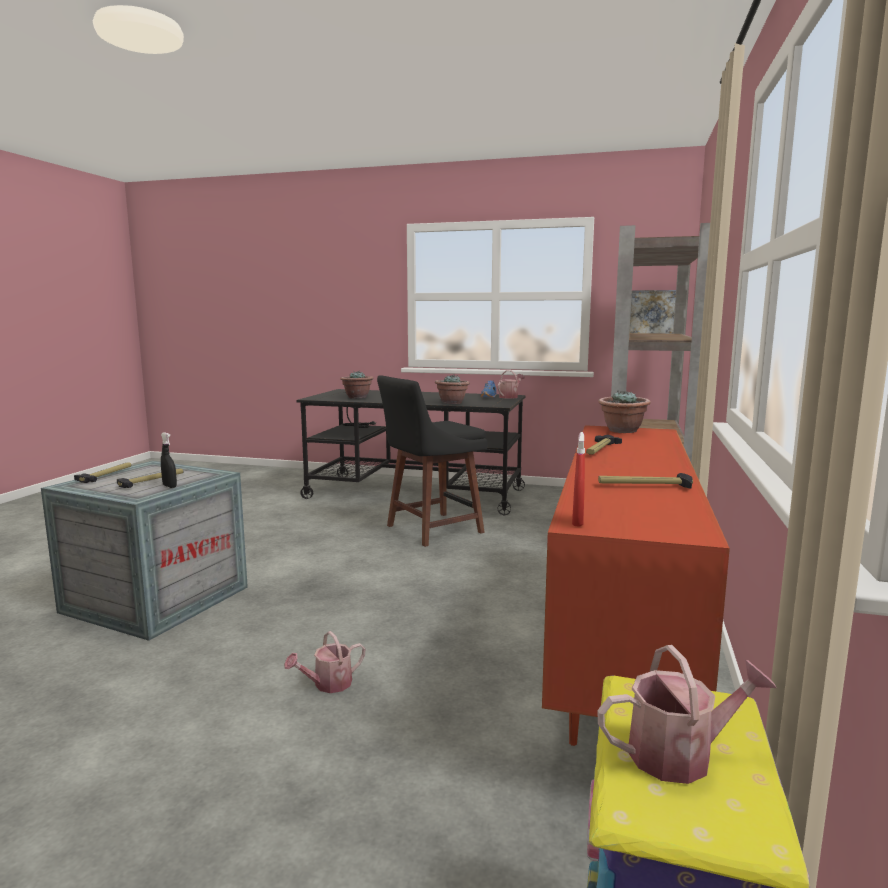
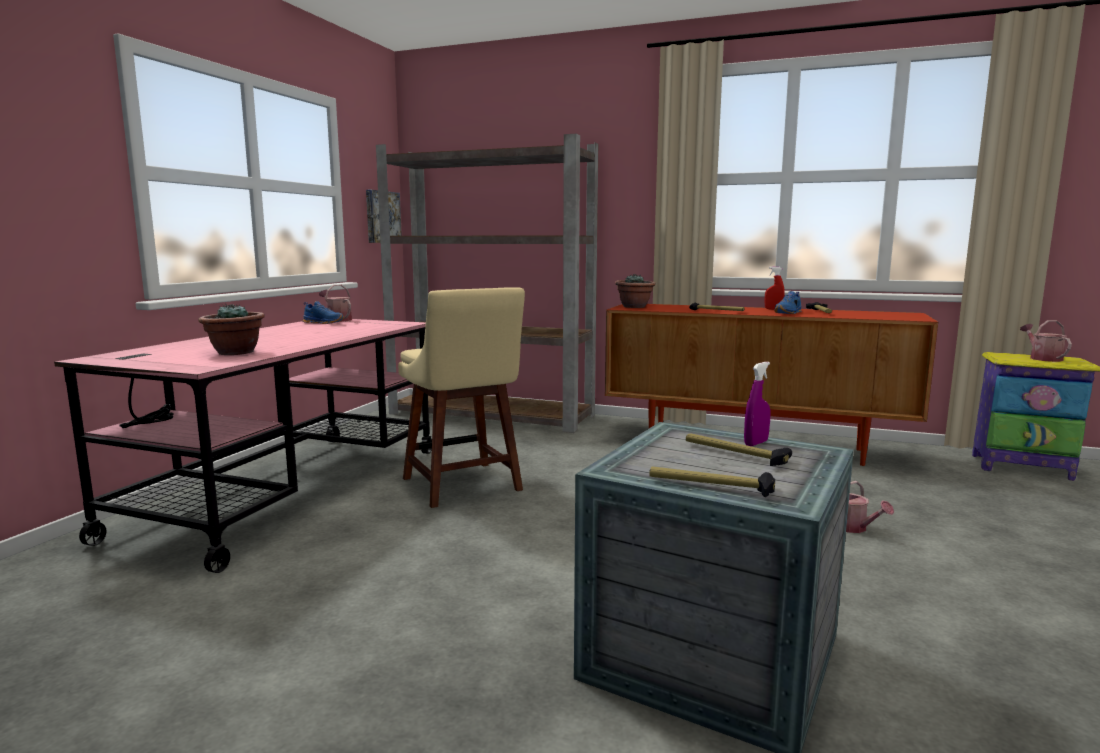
camera: 85 degrees left, 0 degrees up
black spray bottle [161,432,177,488] -> purple spray bottle [744,362,771,446]
black desk [296,389,526,515] -> pink desk [54,319,432,573]
black stool [377,375,487,547] -> beige stool [398,287,525,508]
potted plant [435,375,470,404] -> none
red spray bottle [572,432,585,526] -> red spray bottle moved to [765,267,785,310]
none -> blue shoe [774,291,801,314]

